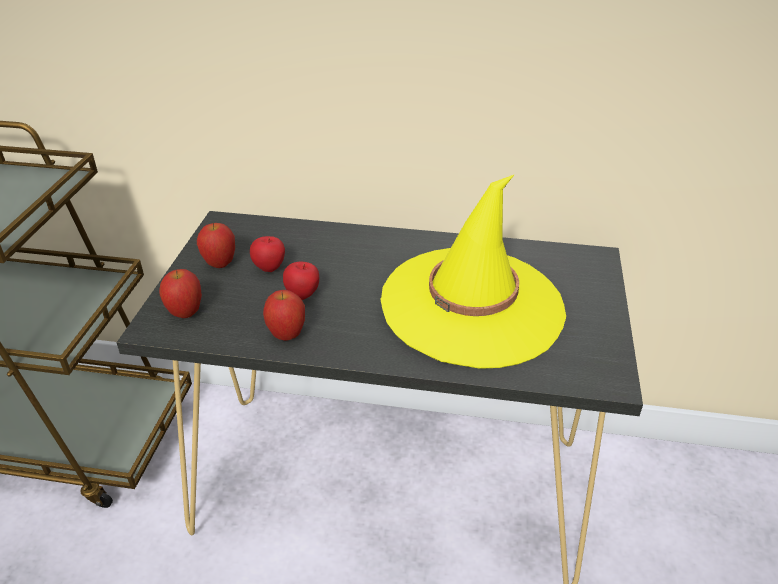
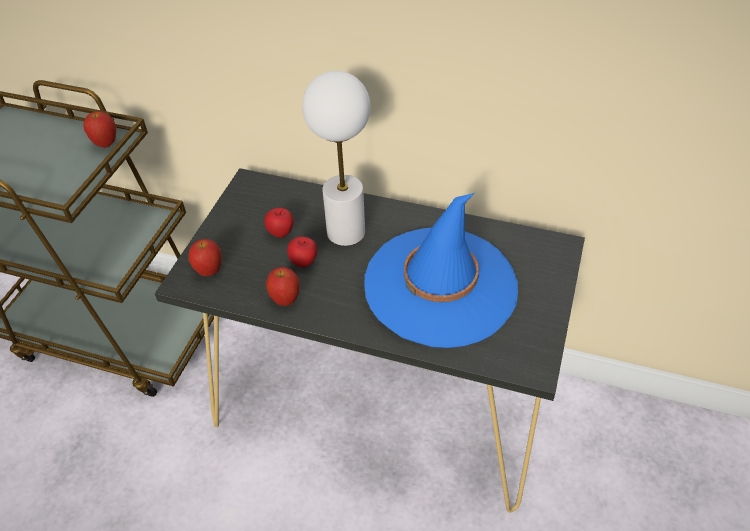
camera: 10 degrees right, 10 degrees up
apple [197,223,235,268] -> apple moved to [83,111,116,148]
yellow hat [380,174,566,369] -> blue hat [365,193,518,348]
none -> white table lamp [302,71,371,246]

